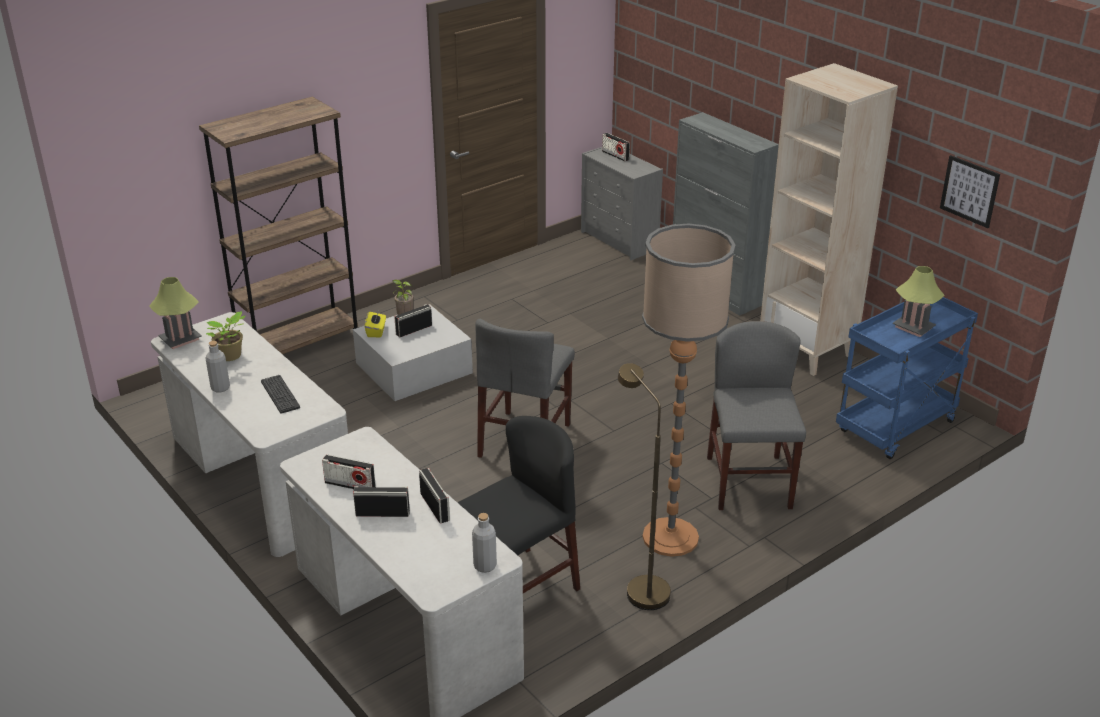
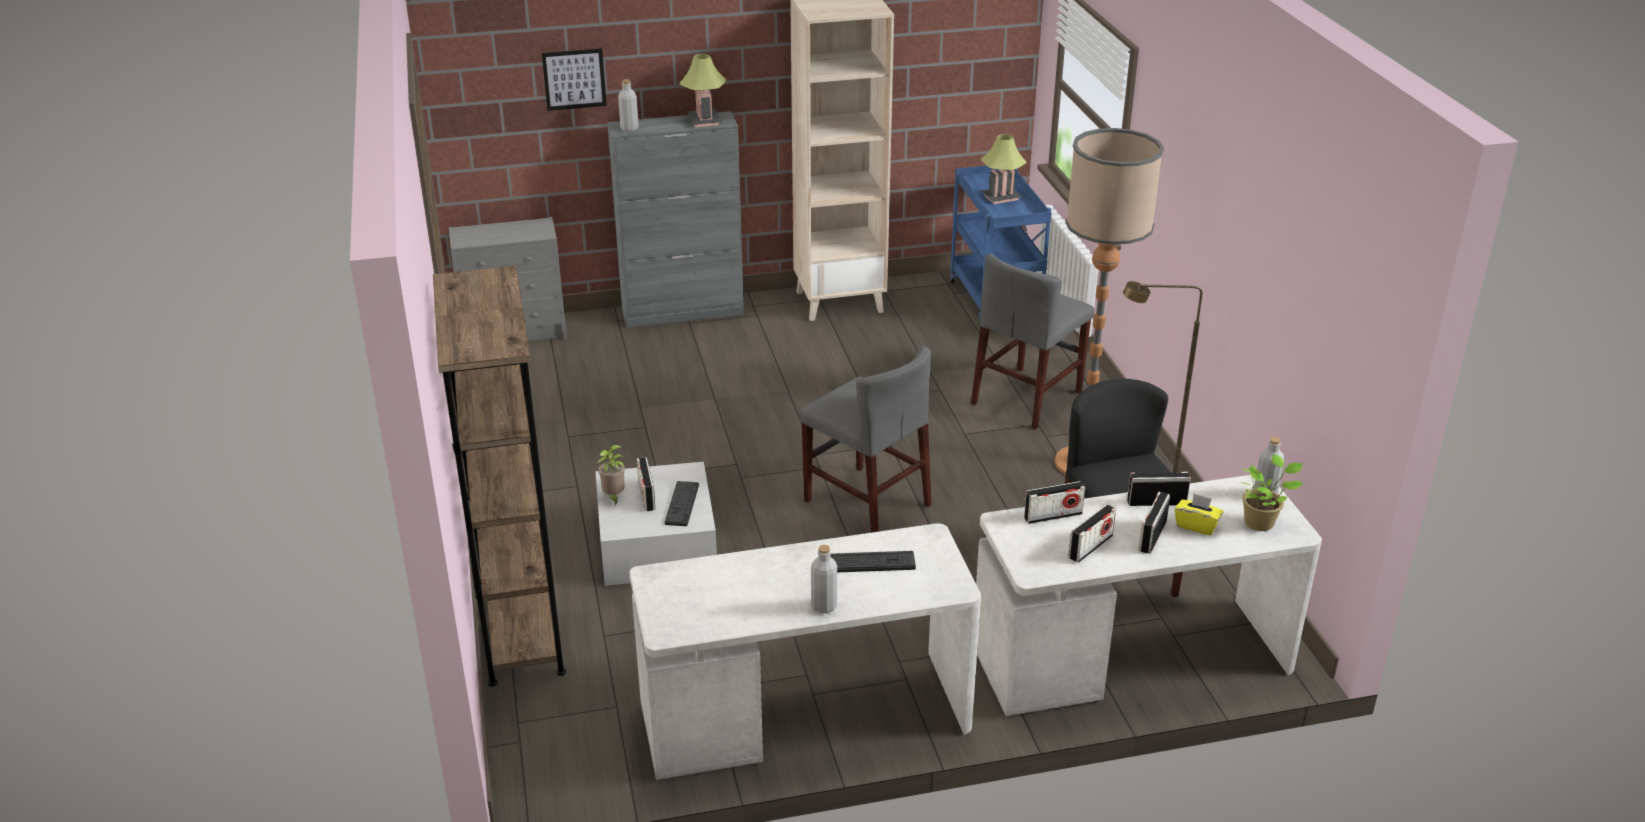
camera: 65 degrees left, 0 degrees up
table lamp [149,277,202,349] -> table lamp moved to [679,54,726,127]
potted plant [206,311,246,361] -> potted plant moved to [1240,454,1303,531]
yellow tissue box [365,311,386,337] -> yellow tissue box moved to [1175,493,1223,535]
radio [602,133,630,161] -> radio moved to [1024,481,1085,524]
grey chair [707,321,806,510] -> grey chair turned 75 degrees counterclockwise [971,253,1094,430]
picture [940,155,1000,228] -> picture moved to [542,48,607,111]
none -> grey bottle [618,79,639,132]
none -> keyboard [665,481,699,526]

